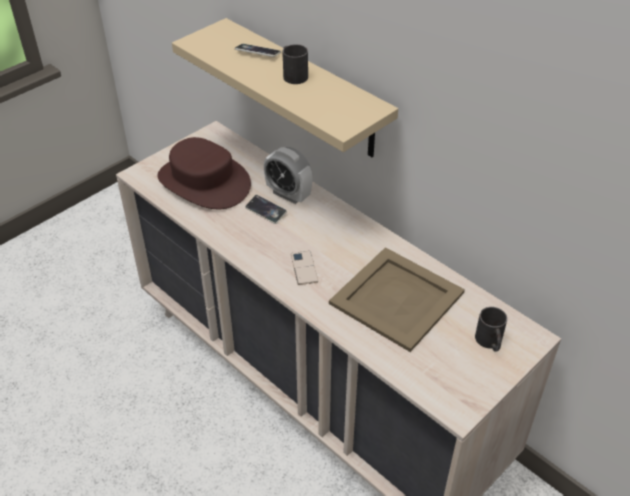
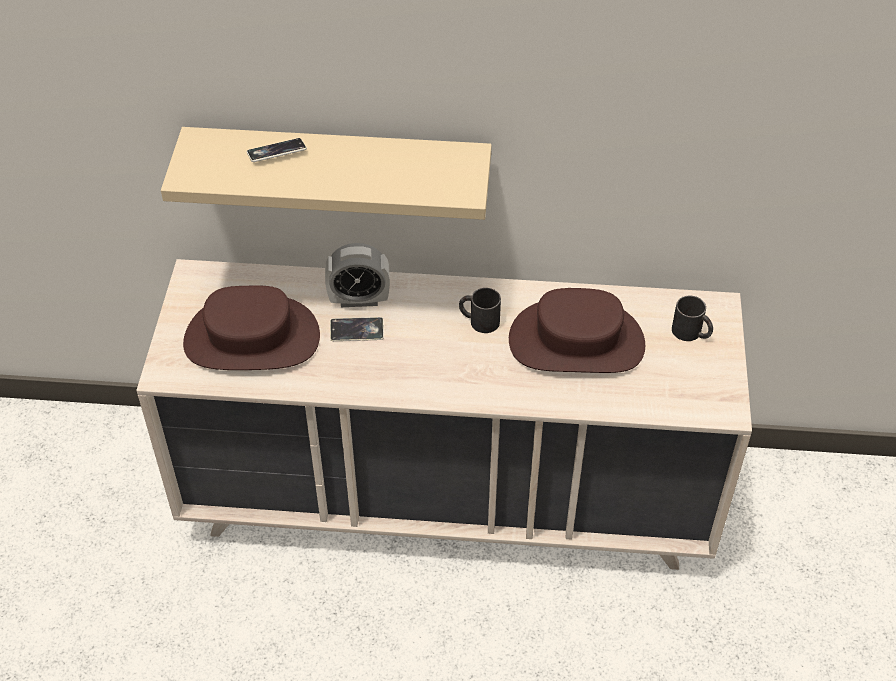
camera: 40 degrees left, 5 degrees up
black mug [282,44,308,84] -> black mug moved to [459,288,501,333]
phone [291,251,318,285] -> none
beige tray [329,247,465,352] -> brown hat [509,288,645,373]

